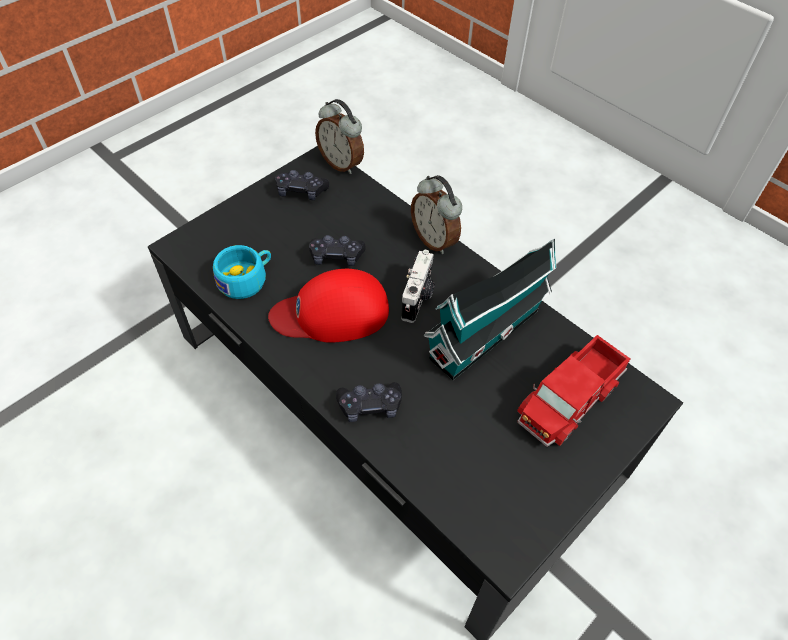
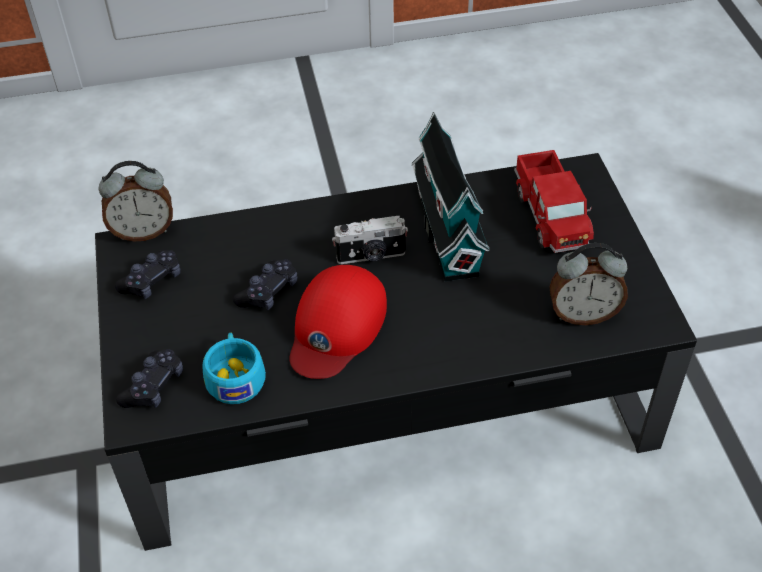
camera: 55 degrees left, 5 degrees down
black game controller [336,382,402,422] -> black game controller moved to [116,349,183,408]
camera [401,250,435,323] -> camera turned 120 degrees clockwise [332,216,408,264]
alarm clock [411,175,462,254] -> alarm clock moved to [549,243,628,325]

